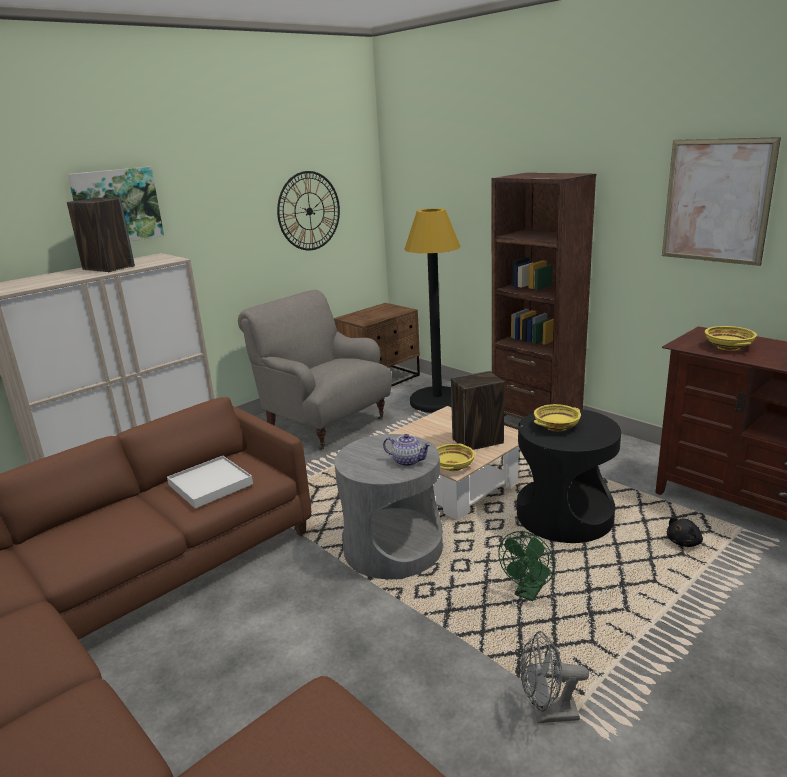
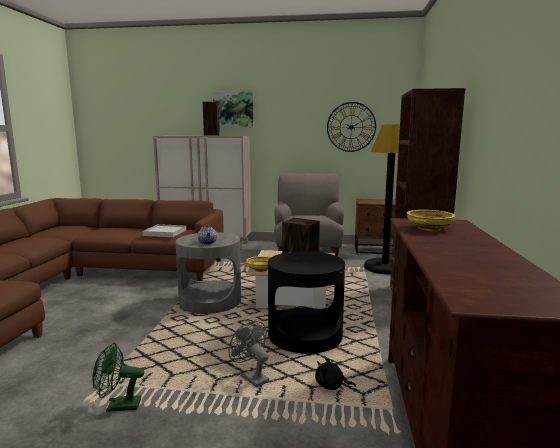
camera: 50 degrees right, 10 degrees down
green fan [498,531,555,601] -> green fan moved to [92,343,144,412]
grey fan [520,631,589,723] -> grey fan moved to [228,321,269,388]
yellow bowl [534,404,581,431] -> none
picture [662,137,781,266] -> none

